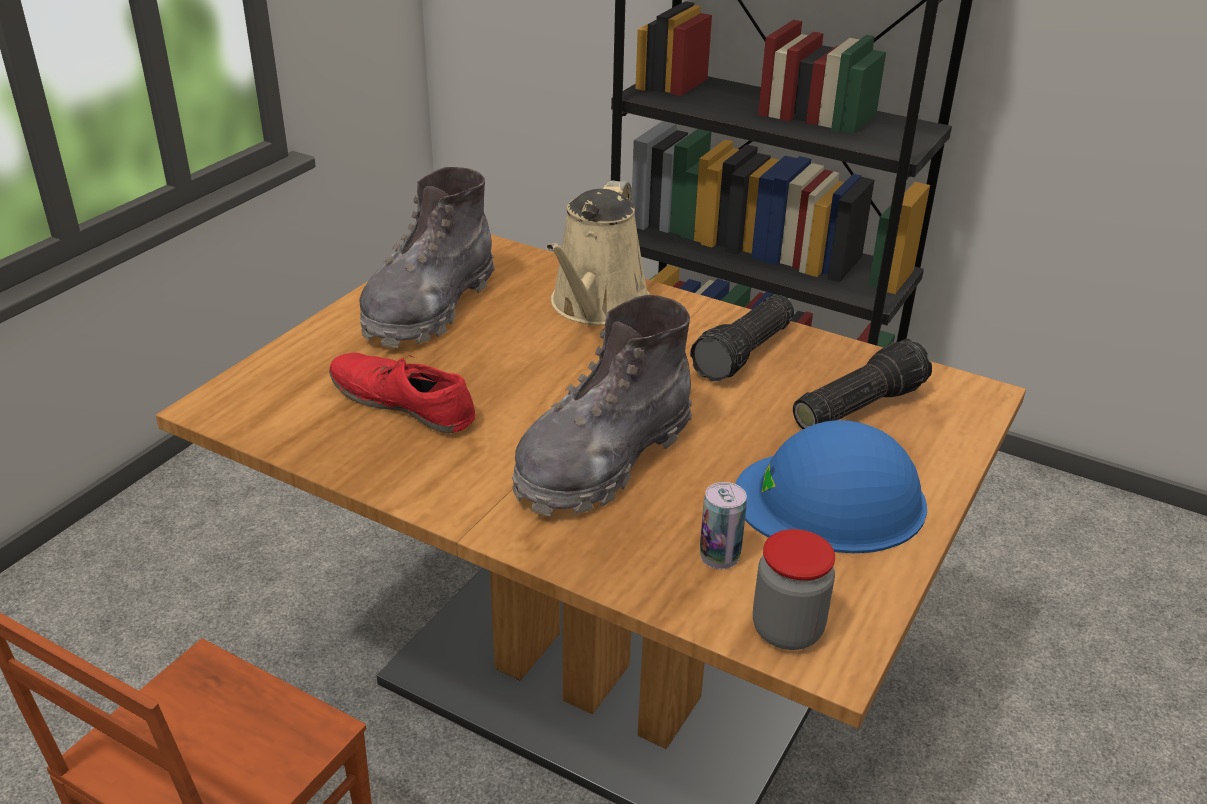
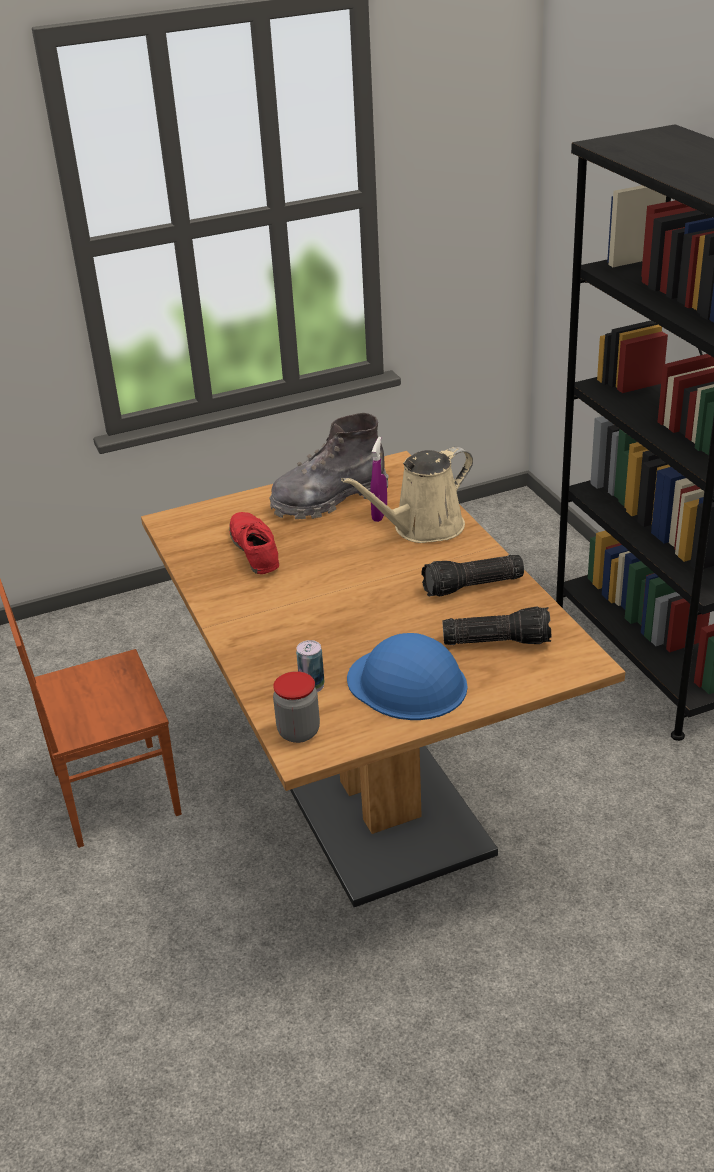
camera: 40 degrees right, 0 degrees up
grey boot [512,295,692,516] -> none
none -> purple spray bottle [370,437,387,522]

